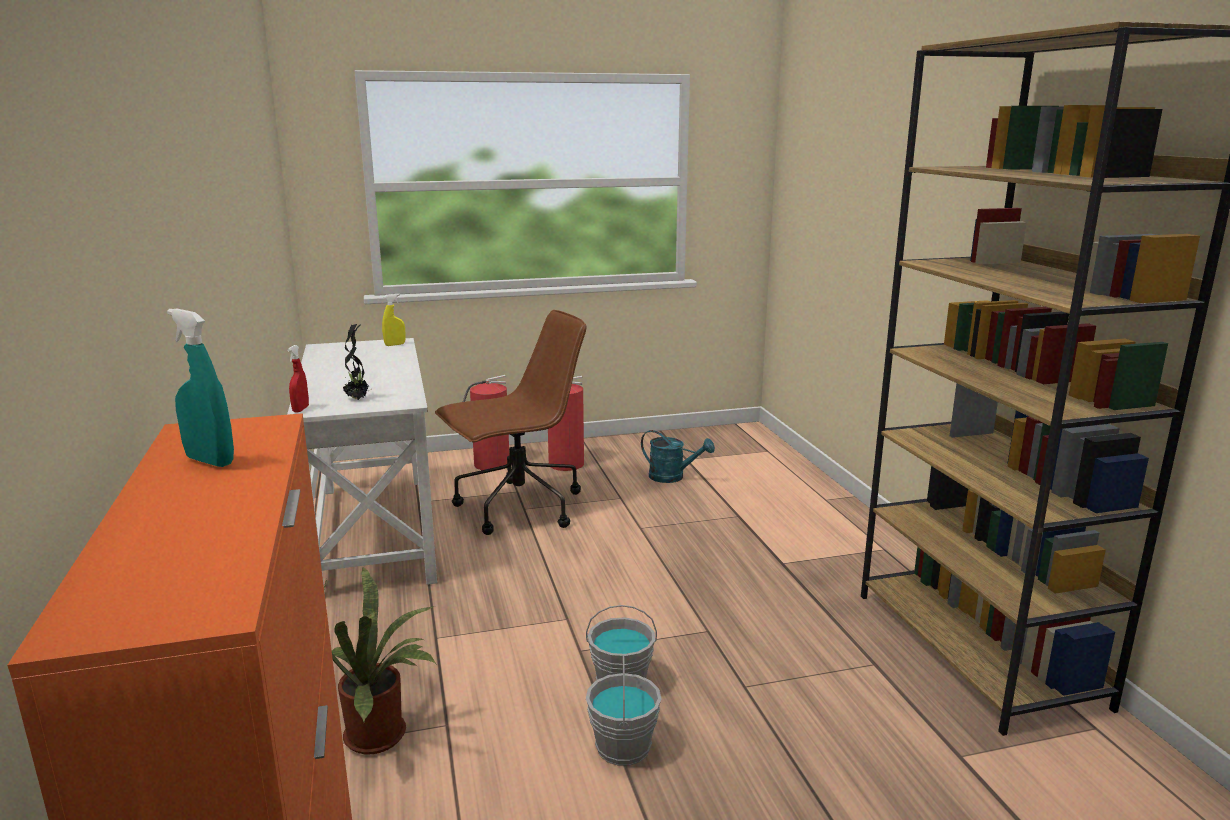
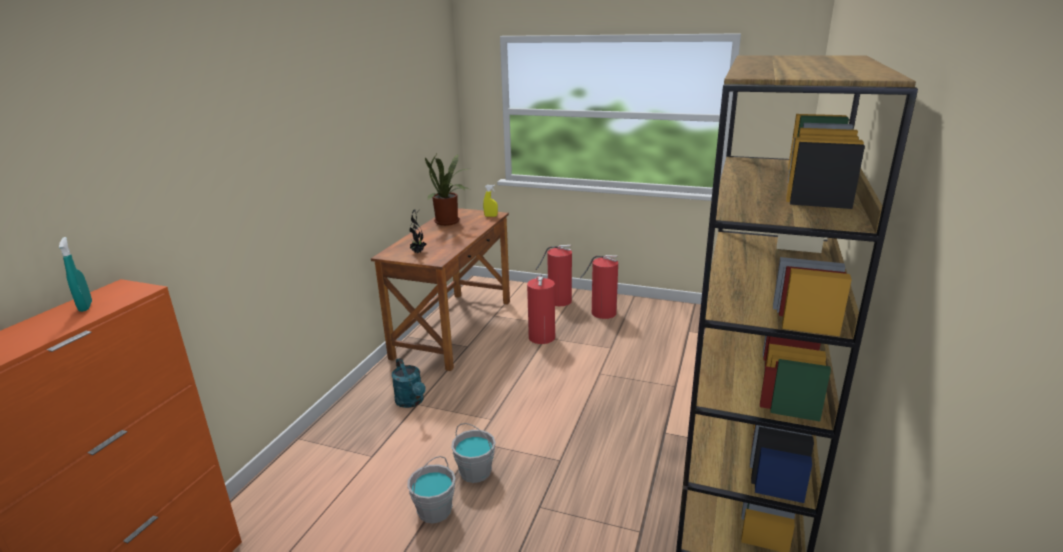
camera: 35 degrees right, 5 degrees up
white desk [287,338,437,593] -> brown desk [371,208,510,371]
red spray bottle [287,345,309,412] -> none
potted plant [324,566,437,754] -> potted plant moved to [425,152,469,226]
brown office chair [435,310,586,535] -> fire extinguisher [527,274,555,344]
turquoise watering can [641,430,715,483] -> turquoise watering can moved to [392,358,425,408]

